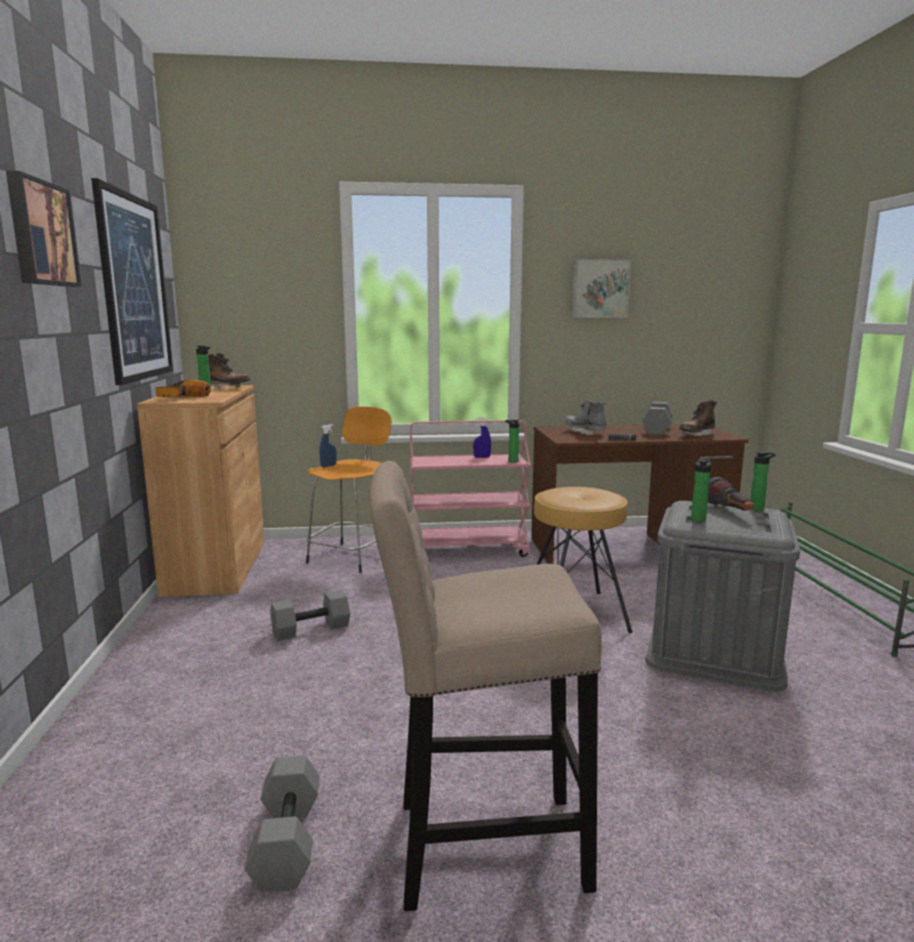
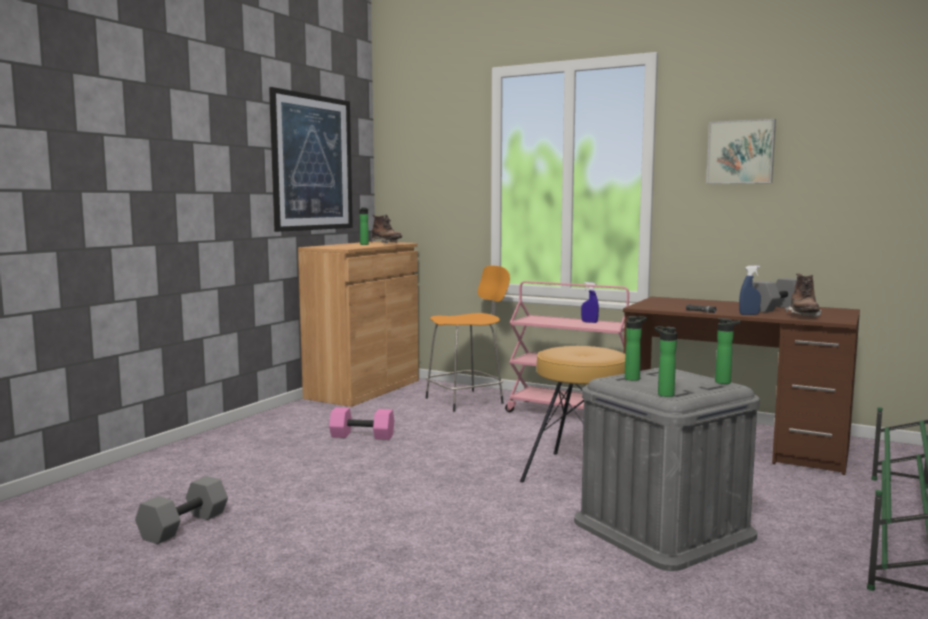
camera: 35 degrees right, 5 degrees down
picture [6,171,81,287] -> none
power drill [156,380,211,397] -> none
grey dumbbell [270,590,350,641] -> pink dumbbell [329,407,394,440]
blue spray bottle [320,424,337,467] -> blue spray bottle moved to [739,265,761,315]
beige stool [369,461,602,911] -> none
bottle [505,420,520,463] -> bottle moved to [654,326,677,397]
grey boot [563,401,606,436] -> none
brown boot [679,399,717,436] -> brown boot turned 75 degrees counterclockwise [785,274,821,317]
flashlight [708,477,754,511] -> none

